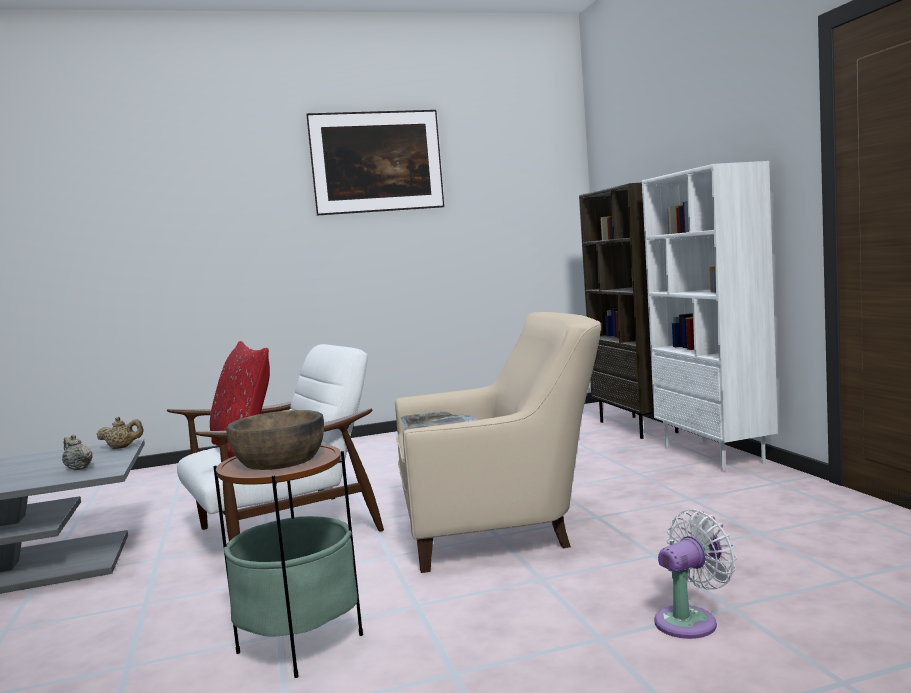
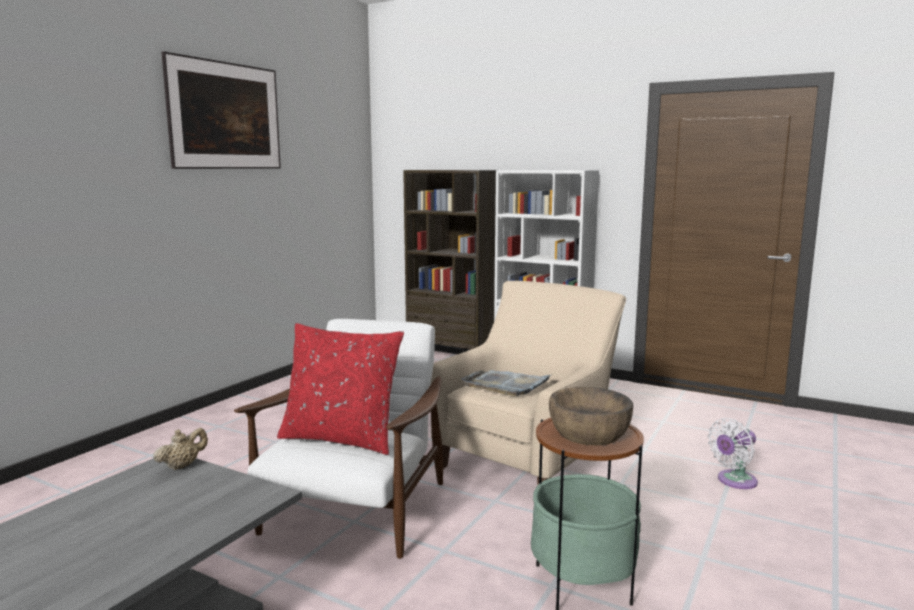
camera: 45 degrees left, 5 degrees up
beige teapot [62,434,93,470] -> none
white fan [654,509,737,639] -> white fan turned 135 degrees counterclockwise [708,418,758,489]

